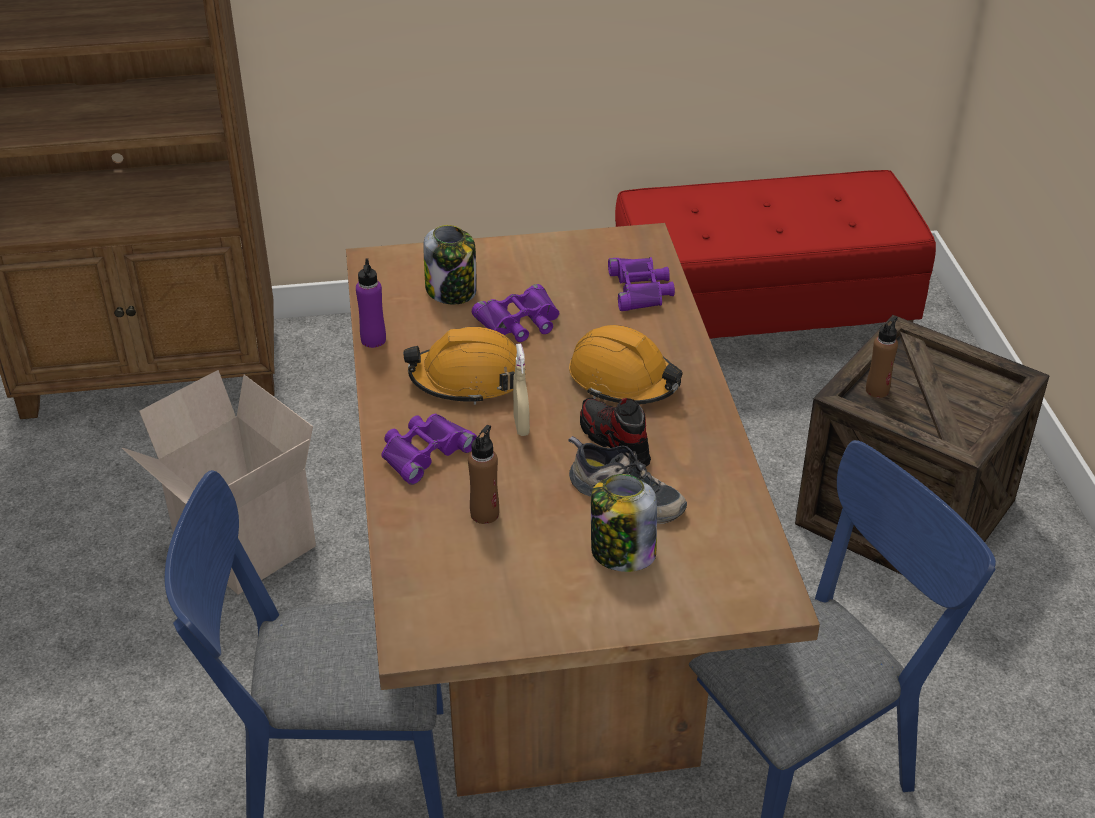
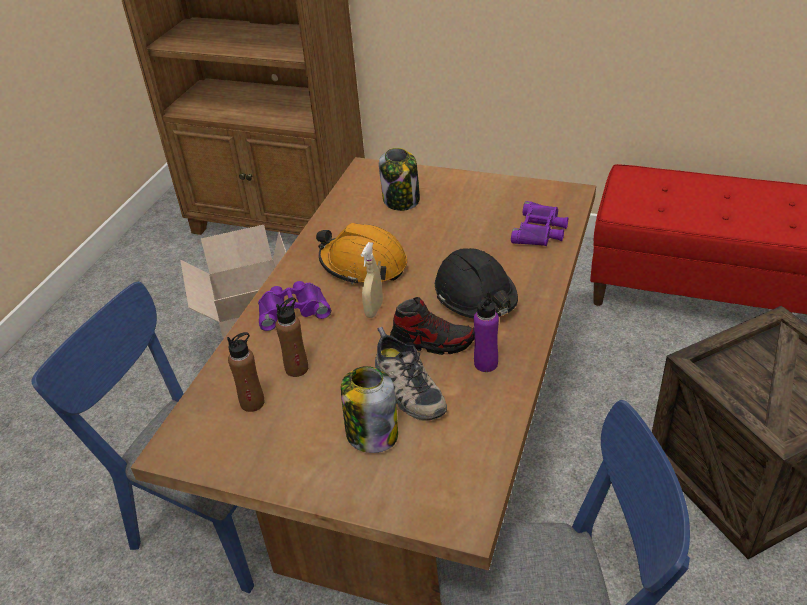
camera: 30 degrees right, 0 degrees up
purple bottle [356,258,386,348] -> purple bottle moved to [474,291,499,372]
purple binoculars [472,284,559,342] -> none
orange hard hat [569,325,683,404] -> black hard hat [435,248,518,319]
shoe [580,397,651,466] -> shoe turned 105 degrees clockwise [390,297,475,355]
brown bottle [866,316,898,398] -> brown bottle moved to [227,332,265,412]

